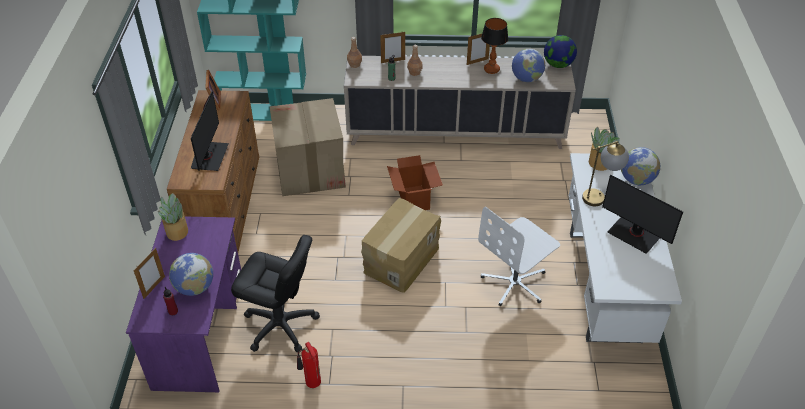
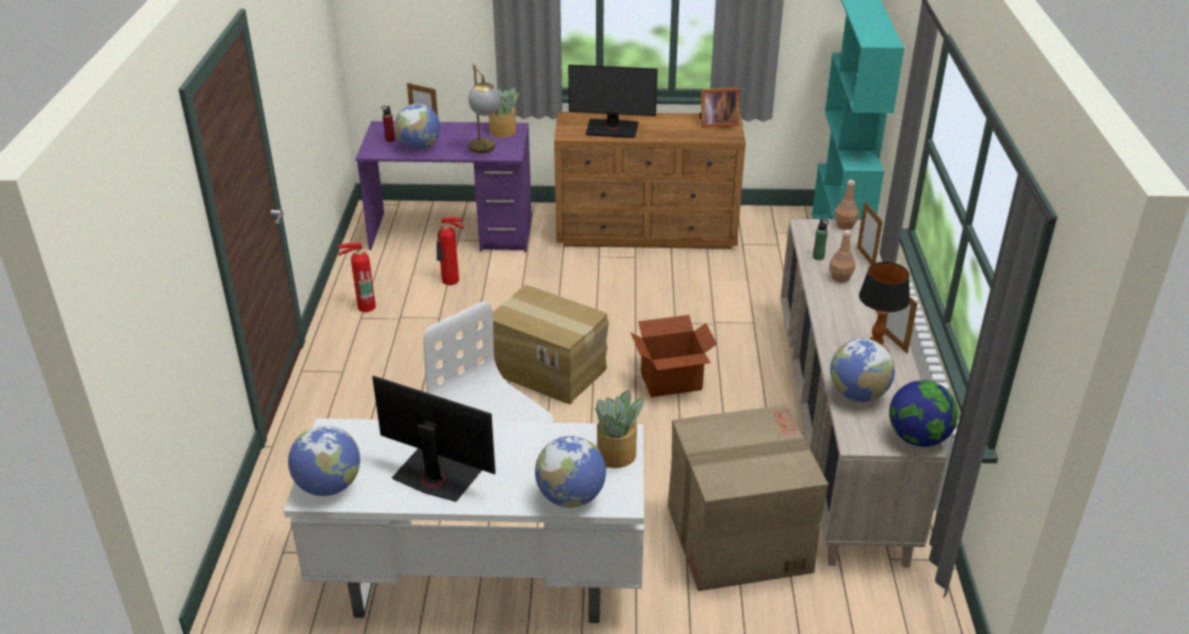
camera: 90 degrees right, 10 degrees down
black office chair [231,235,320,353] -> fire extinguisher [437,217,465,285]
cardboard box [269,98,346,196] -> cardboard box moved to [668,405,828,591]
table lamp [582,141,629,206] -> table lamp moved to [468,63,501,154]
monitor [602,175,683,253] -> monitor turned 75 degrees clockwise [372,376,496,502]
none -> globe [288,425,360,496]

